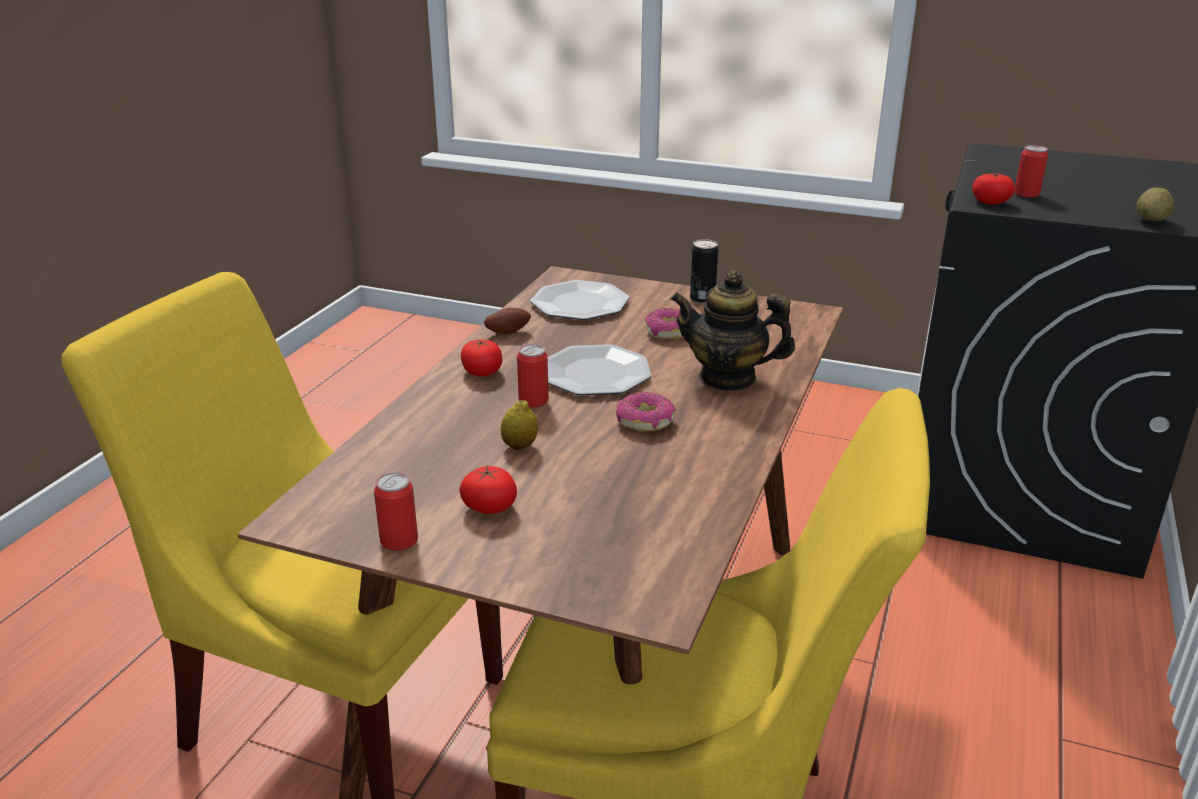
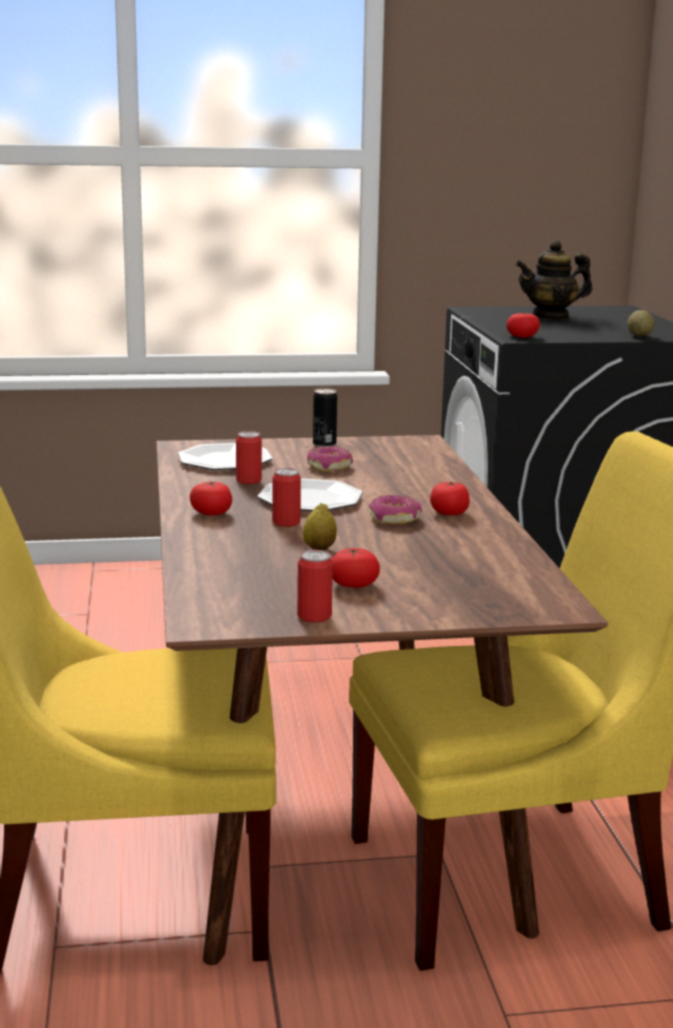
camera: 30 degrees left, 10 degrees down
potato [484,308,531,334] -> none
teapot [670,271,795,391] -> teapot moved to [515,240,592,320]
can [1014,145,1048,198] -> can moved to [236,431,262,484]
none -> tomato [430,481,470,515]

